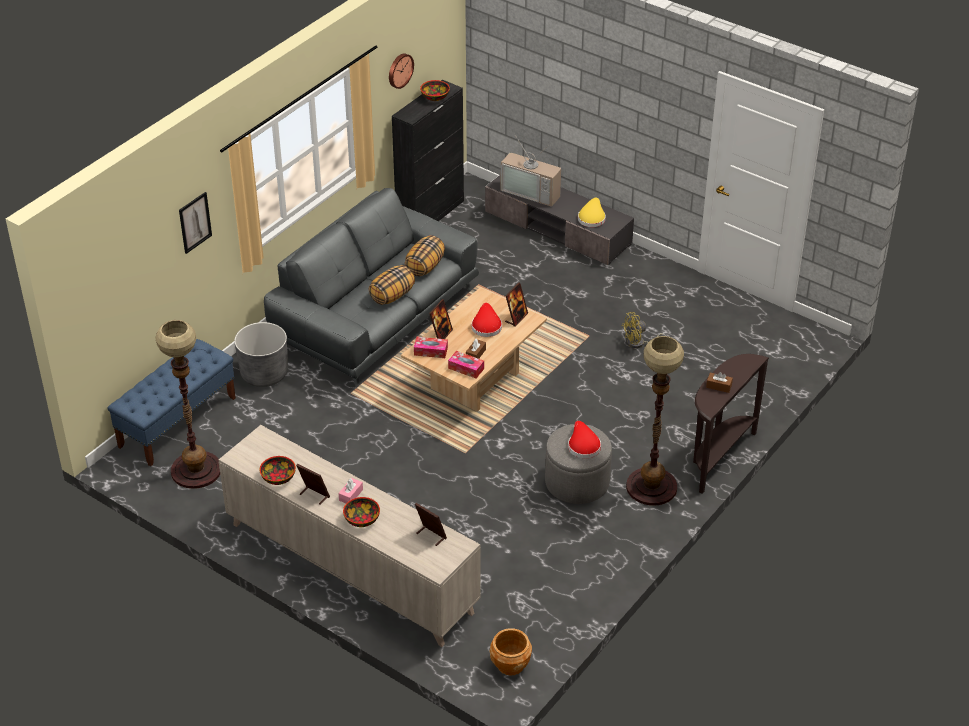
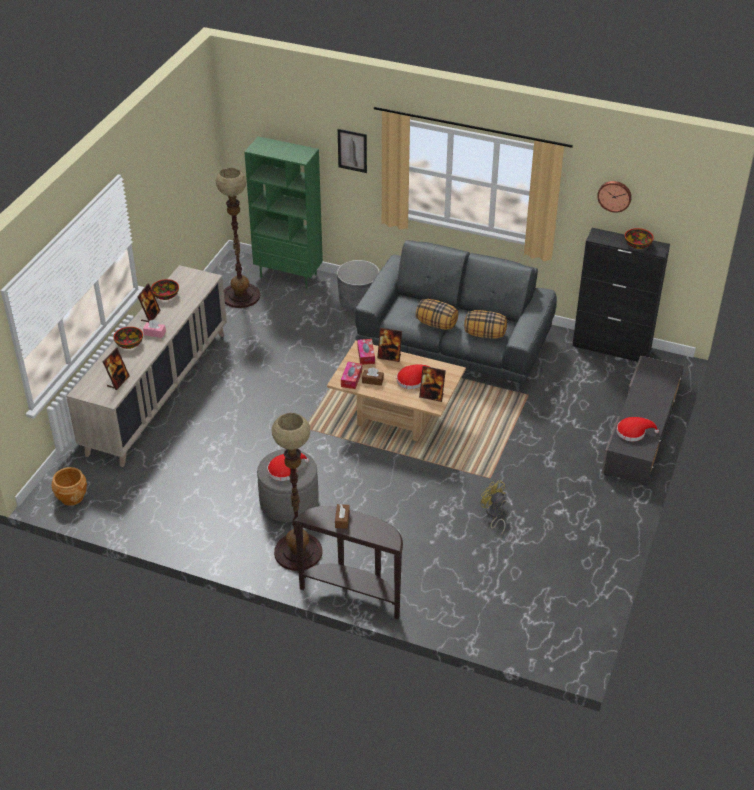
camera: 75 degrees right, 0 degrees up
blue bench [107,339,236,466] -> green bookcase [244,136,323,288]
television [501,135,561,207] -> none
yellow hat [578,198,606,227] -> red hat [616,417,659,441]

